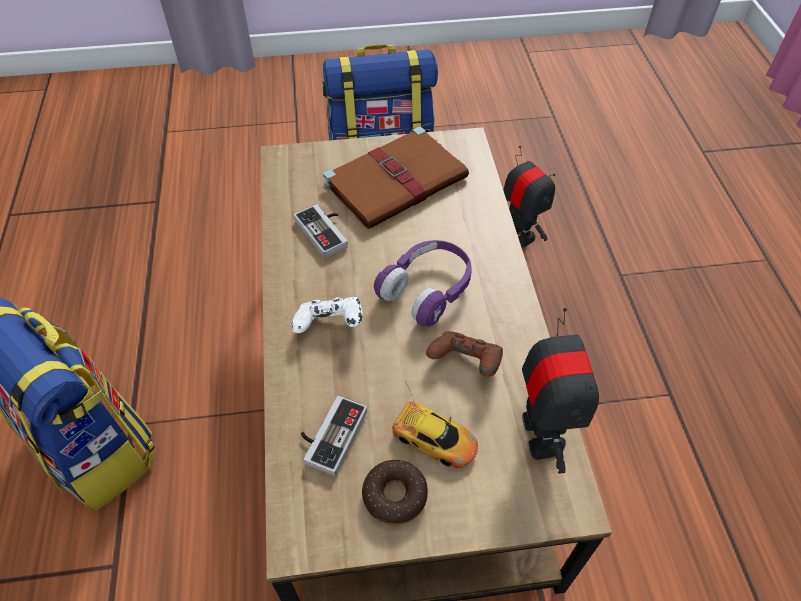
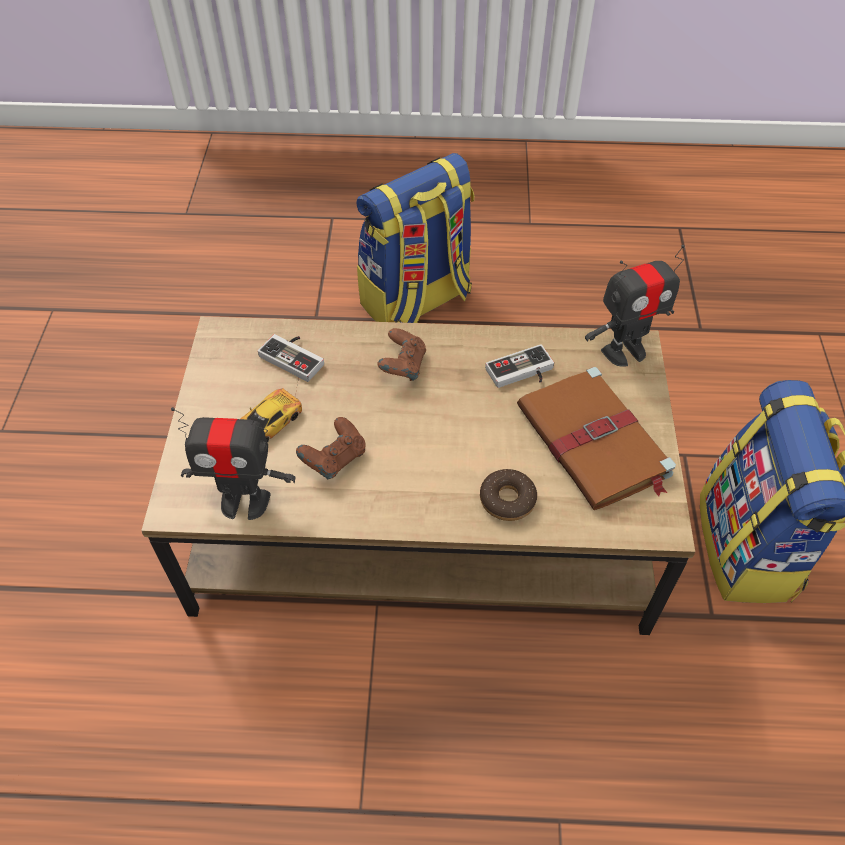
camera: 100 degrees right, 0 degrees up
white game controller [292,297,363,333] -> brown game controller [377,328,426,381]
donut [362,460,428,525] -> donut moved to [480,469,537,521]
purple headphones [374,240,472,326] -> none
toy robot [503,146,555,247] -> toy robot moved to [585,245,685,367]

